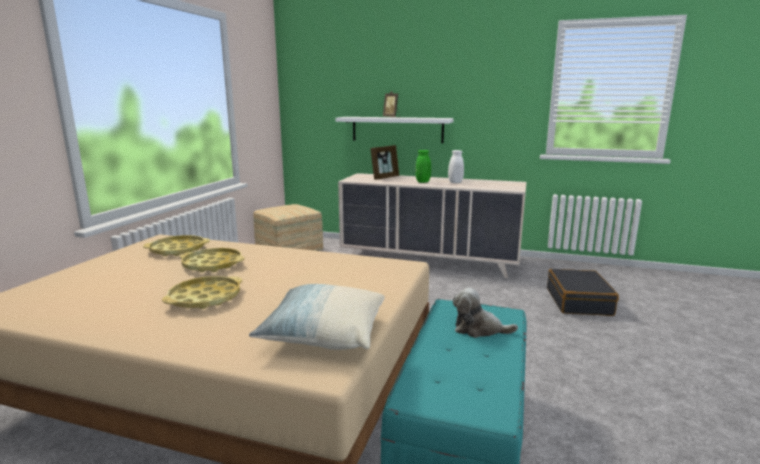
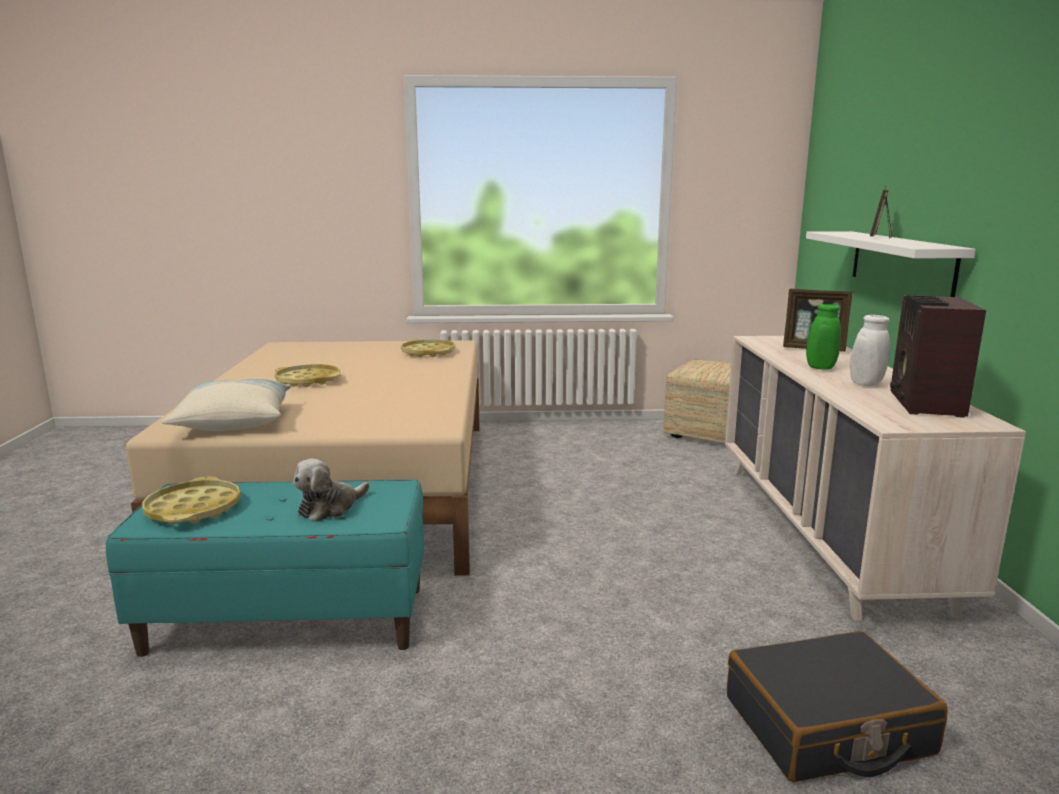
camera: 70 degrees right, 0 degrees up
yellow tray [180,248,245,272] -> yellow tray moved to [142,477,241,524]
plush toy [453,287,518,338] -> plush toy turned 135 degrees counterclockwise [293,459,369,522]
none -> radio [890,295,986,418]

